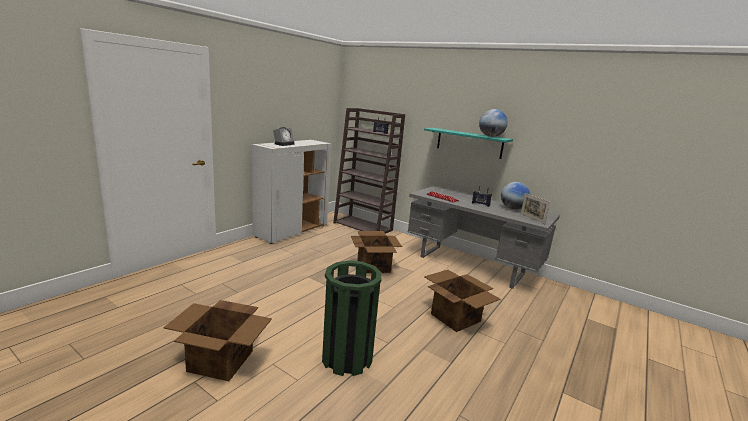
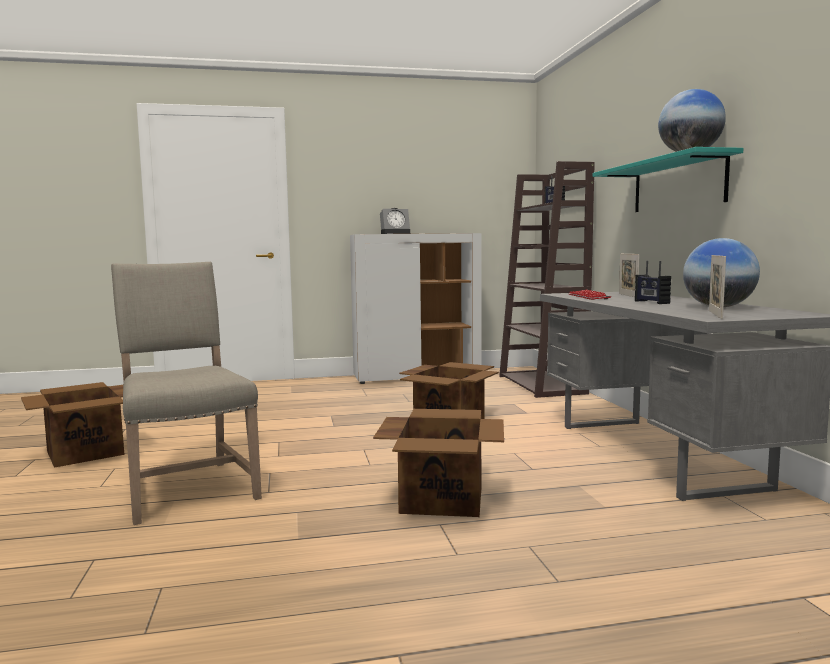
camera: 45 degrees right, 10 degrees down
green trash can [322,260,382,376] -> beige chair [111,262,262,525]
none -> picture frame [619,254,639,297]

